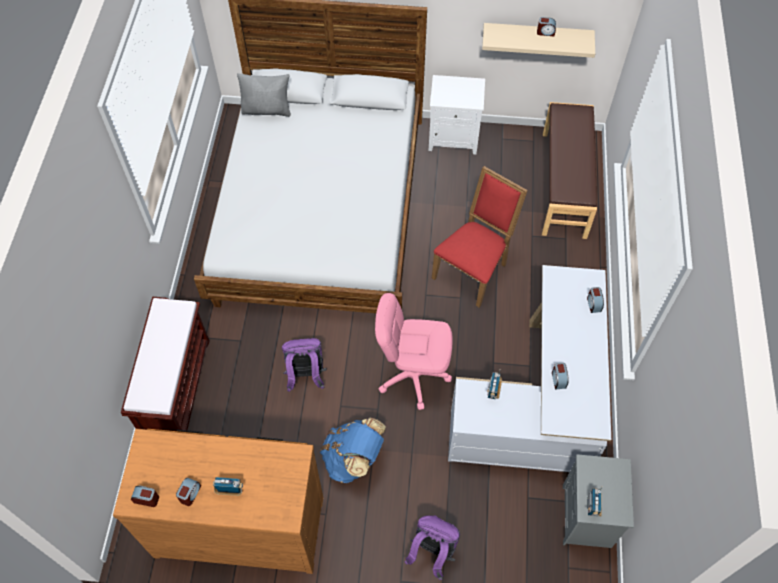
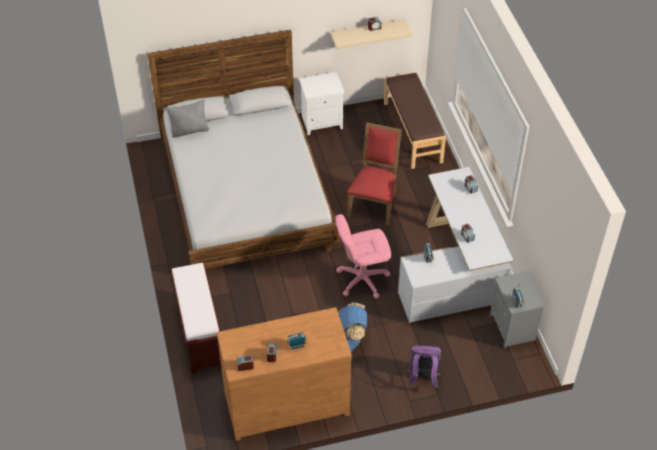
camera: 20 degrees left, 10 degrees down
purple backpack [282,338,327,392] -> none

